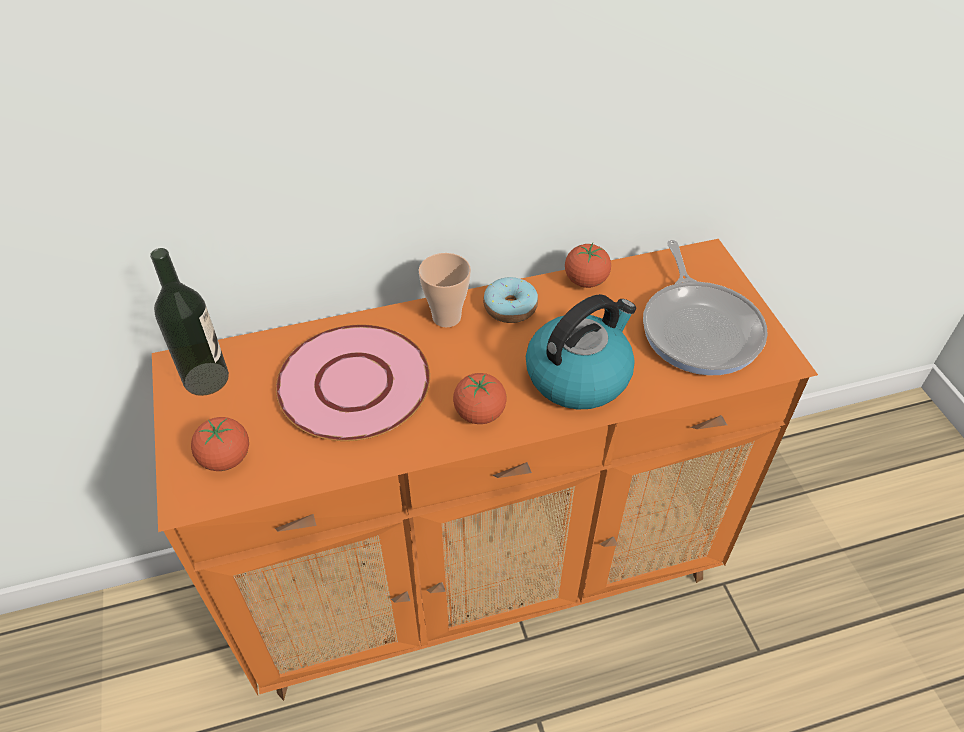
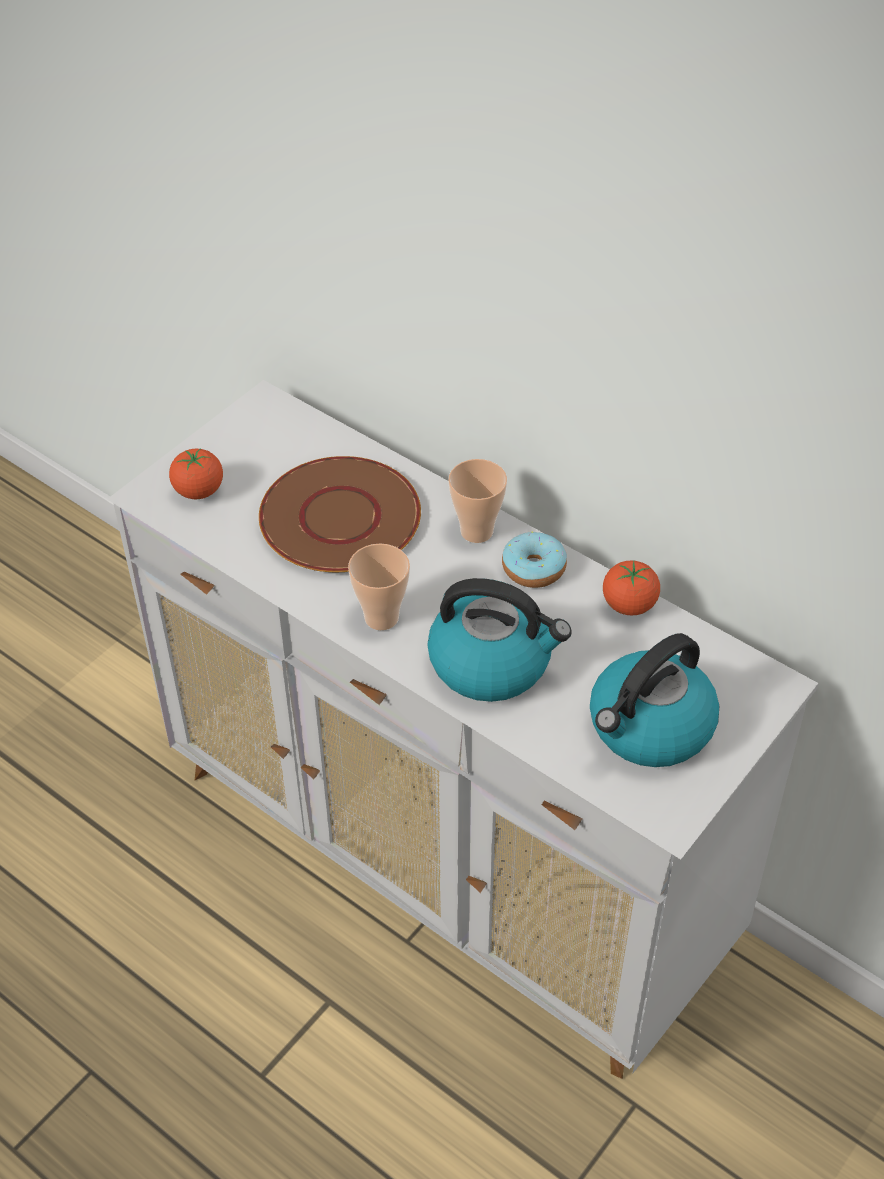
camera: 55 degrees right, 0 degrees up
bottle [150,248,229,396] -> none
orange cabinet [152,239,818,701] -> white cabinet [107,380,818,1079]
pink plate [276,325,430,441] -> brown plate [259,456,421,572]
tomato [453,373,507,424] -> cup [348,544,410,631]
frying pan [643,240,768,375] -> kettle [590,633,719,767]

